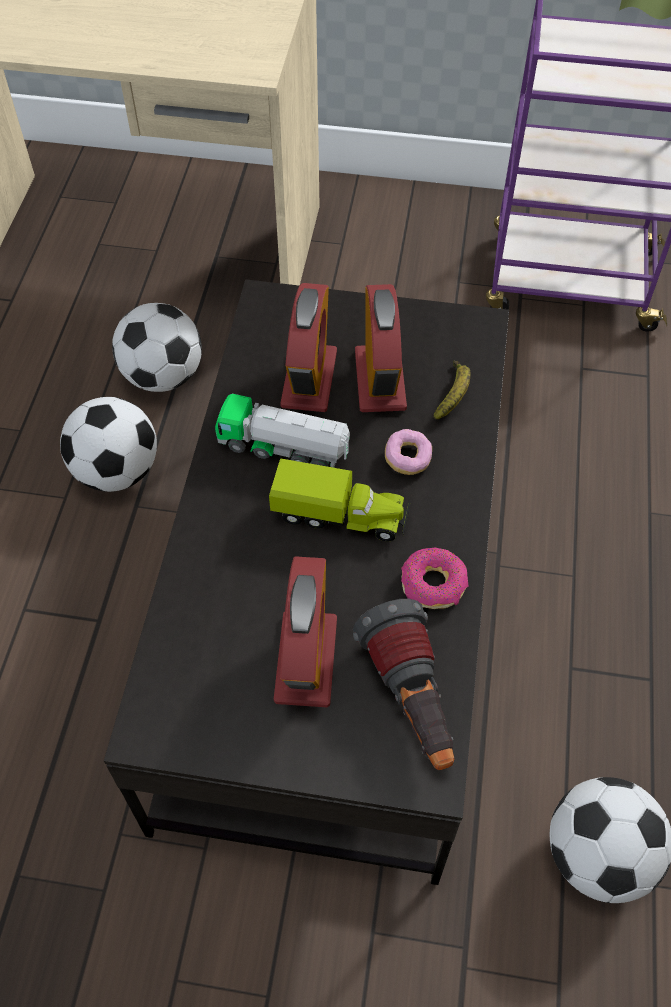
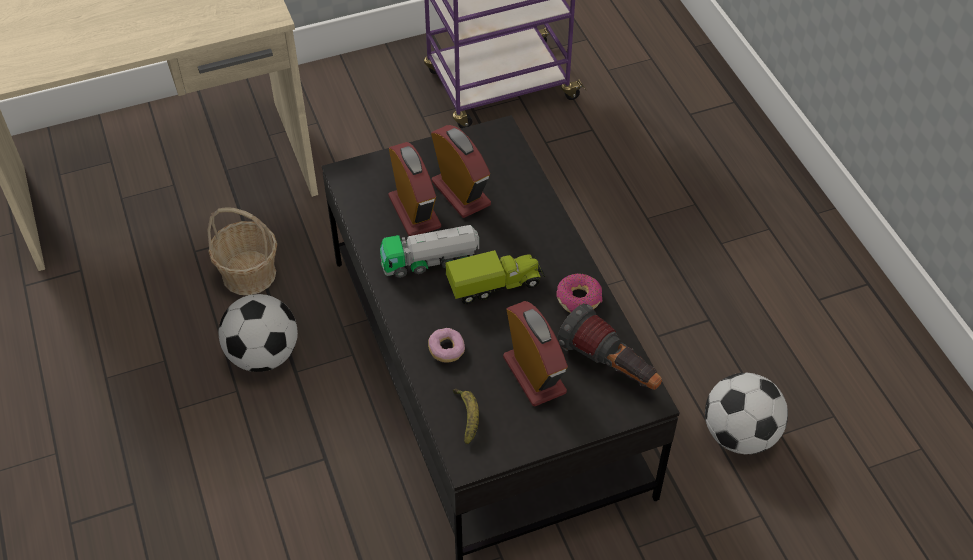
camera: 30 degrees left, 5 degrees down
football [112,303,202,392] -> basket [207,207,277,295]
donut [385,429,432,475] -> donut moved to [428,328,465,362]
banana [433,361,470,419] -> banana moved to [453,388,479,444]

